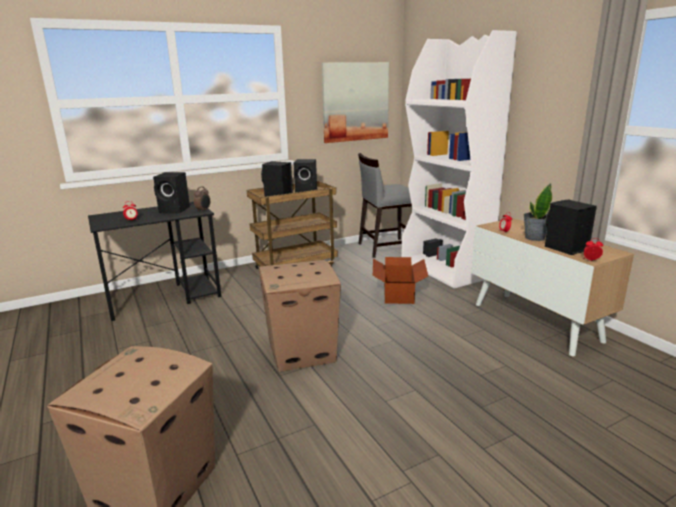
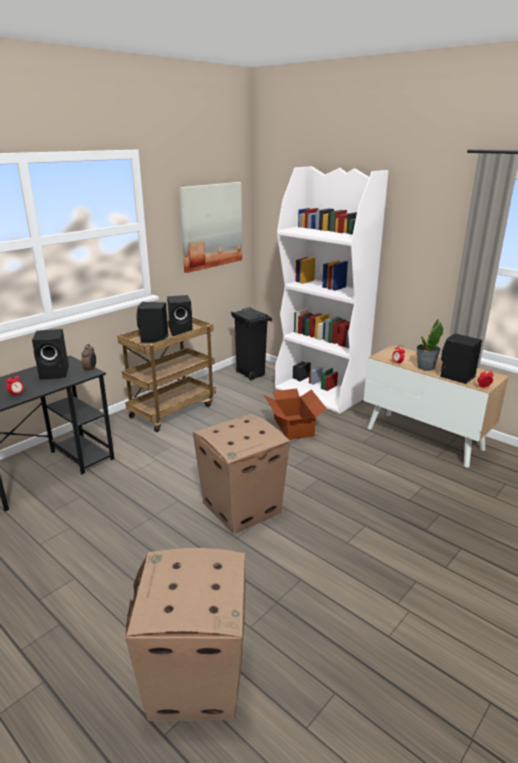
camera: 20 degrees left, 5 degrees up
grey chair [358,153,412,258] -> black trash can [231,307,272,380]

